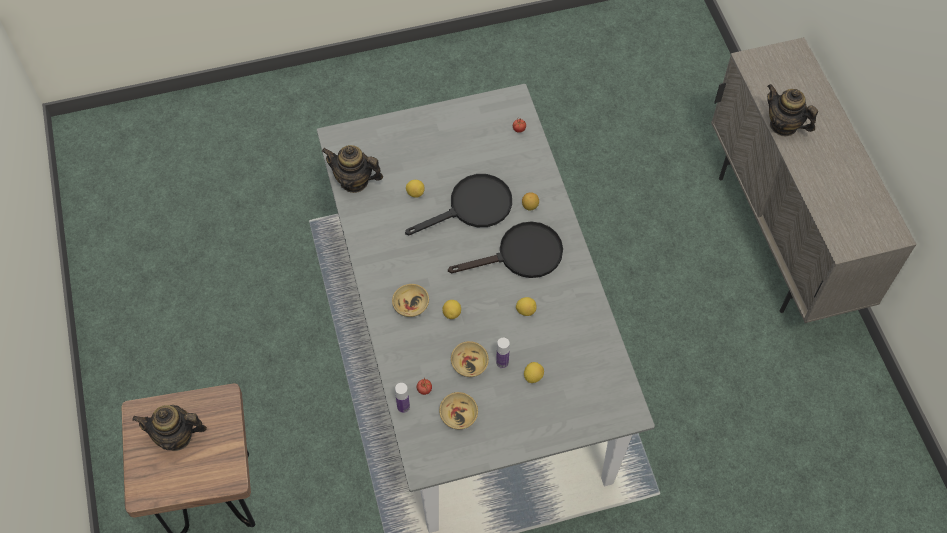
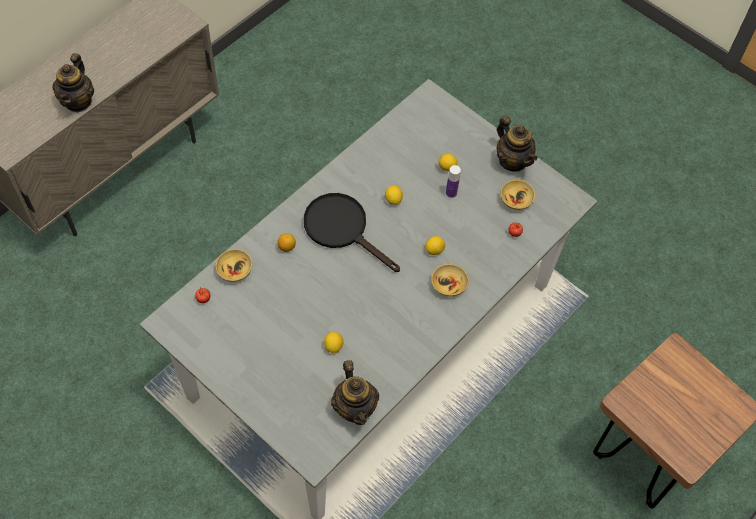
camera: 125 degrees left, 0 degrees up
teapot [132,405,207,451] -> teapot moved to [496,116,538,172]
bottle [395,383,410,413] -> none
black frying pan [405,174,512,235] -> none
beige bowl [451,341,489,377] -> beige bowl moved to [215,249,253,282]

